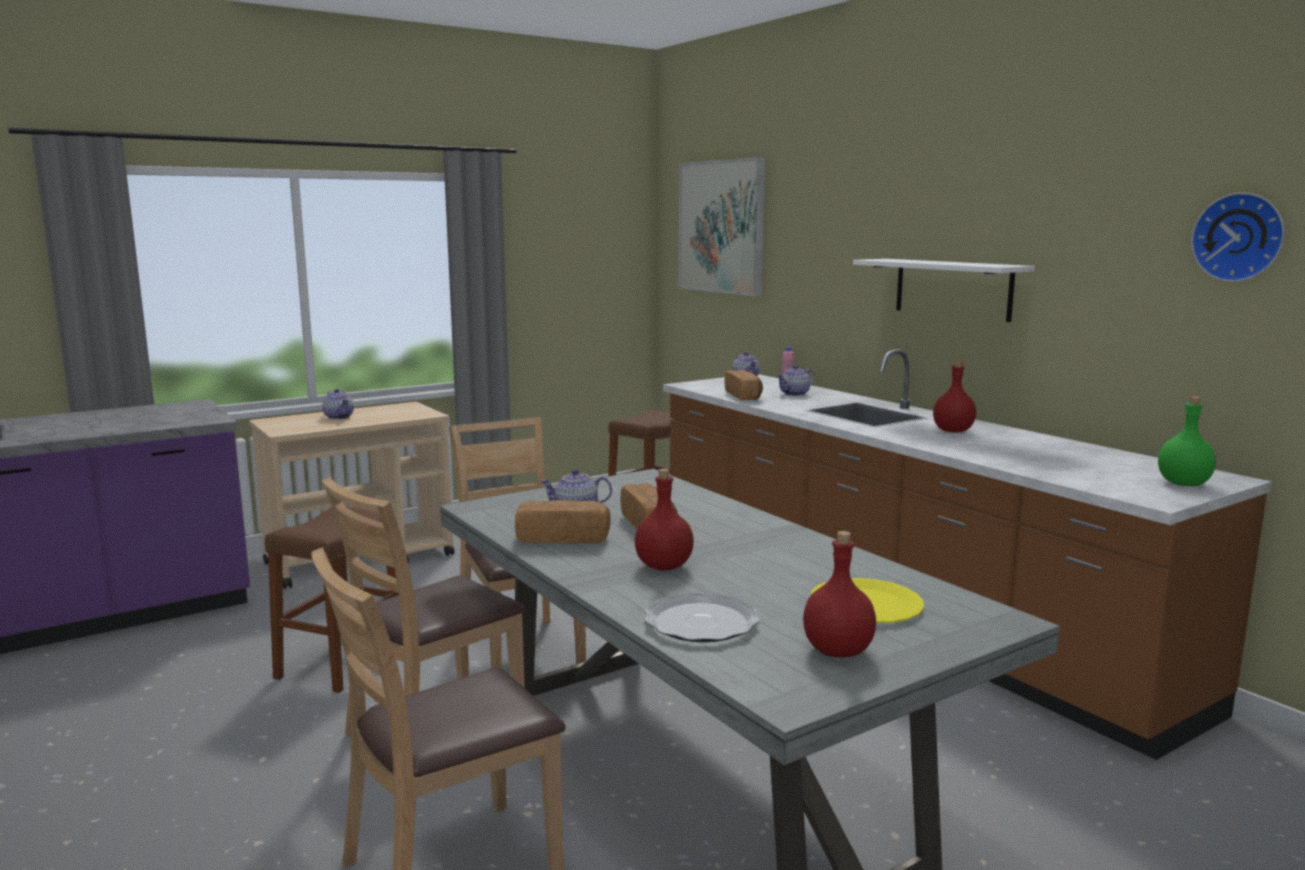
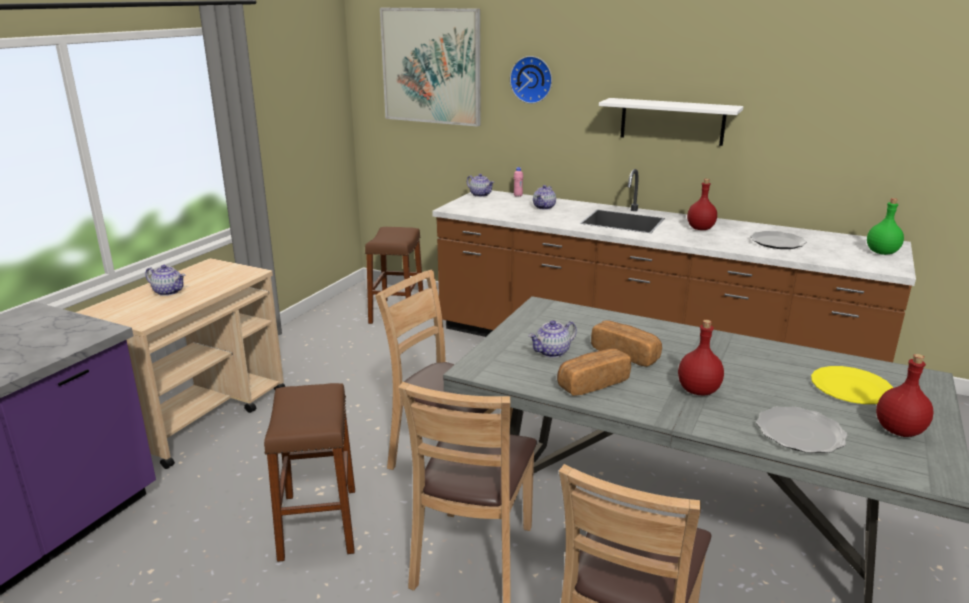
camera: 30 degrees left, 10 degrees up
bread [725,370,763,400] -> none
wall clock [1191,192,1285,282] -> wall clock moved to [510,56,552,104]
none -> plate [750,231,807,249]

